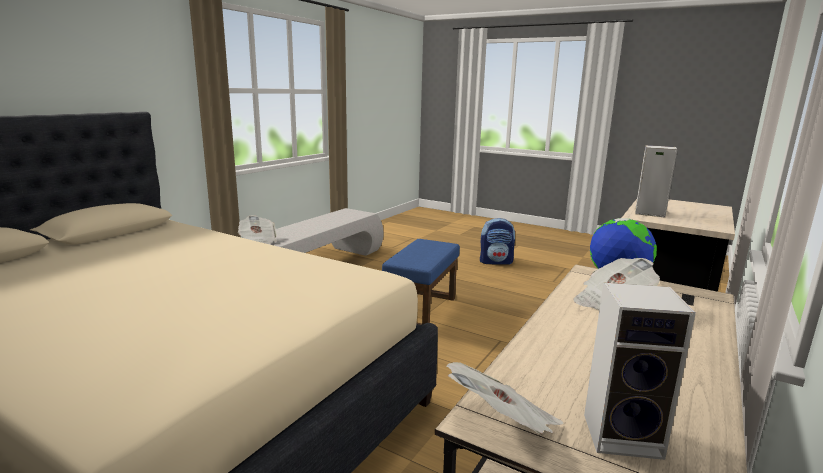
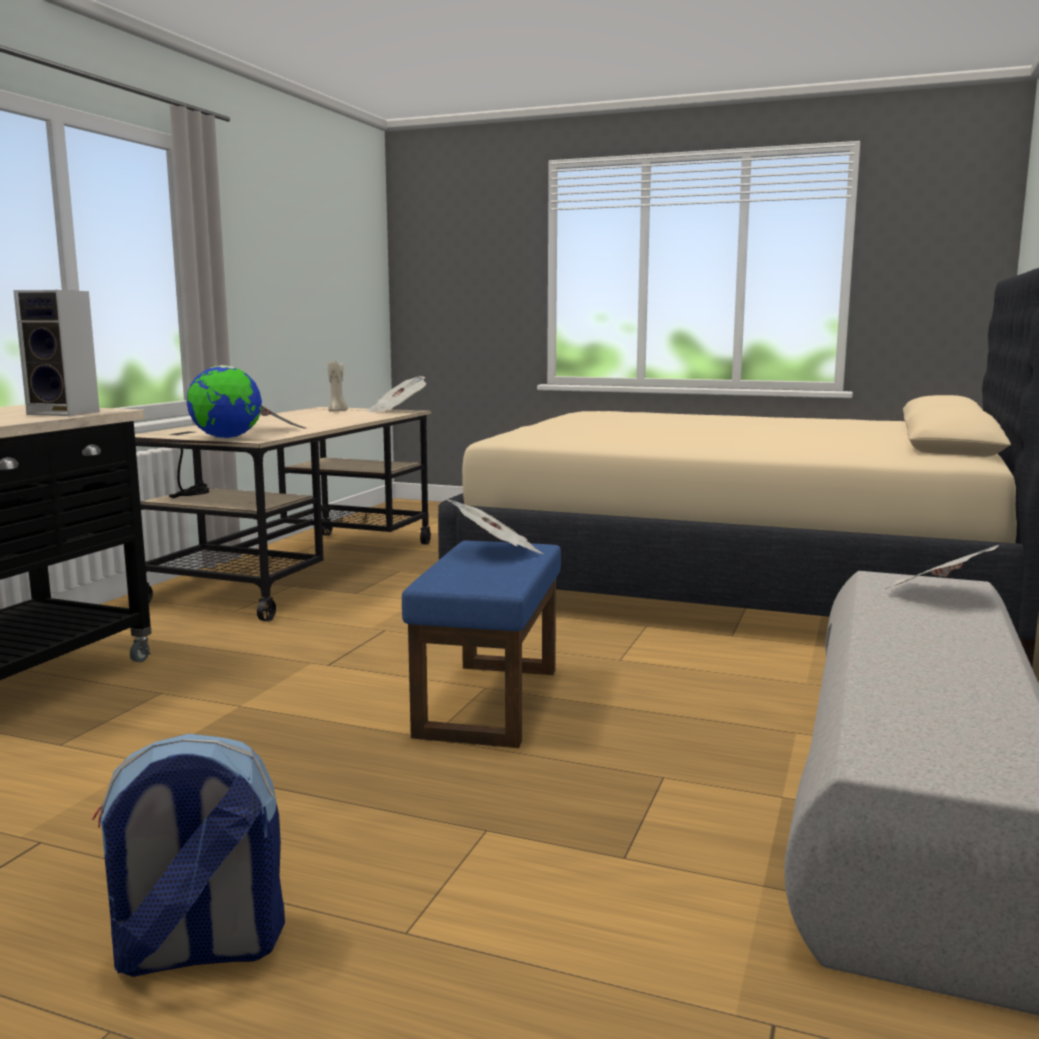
camera: 170 degrees right, 5 degrees down
speaker [584,283,696,460] -> beige candle [328,361,348,412]
none -> newspaper [448,500,543,554]

